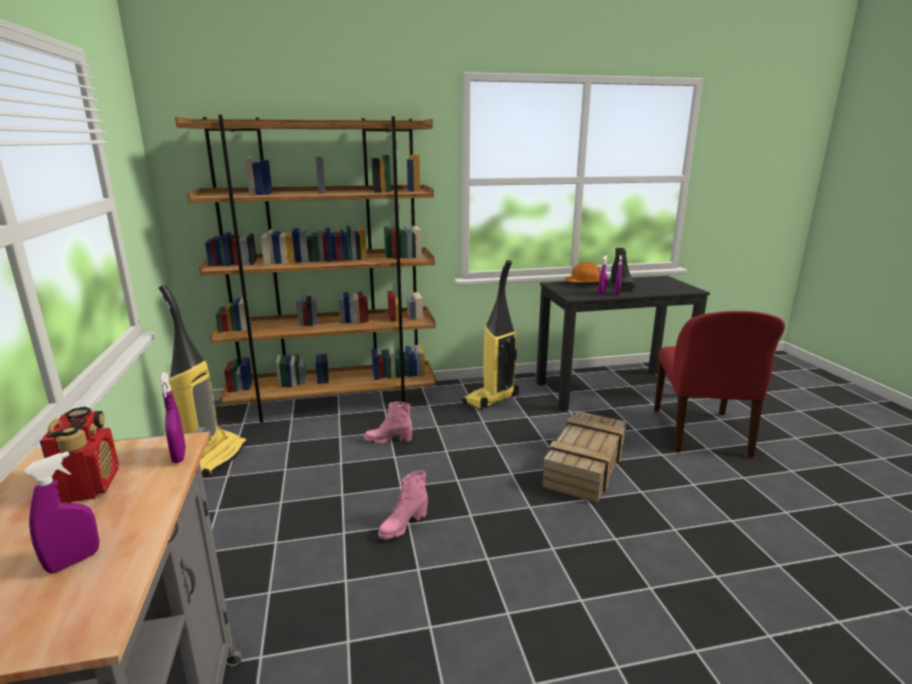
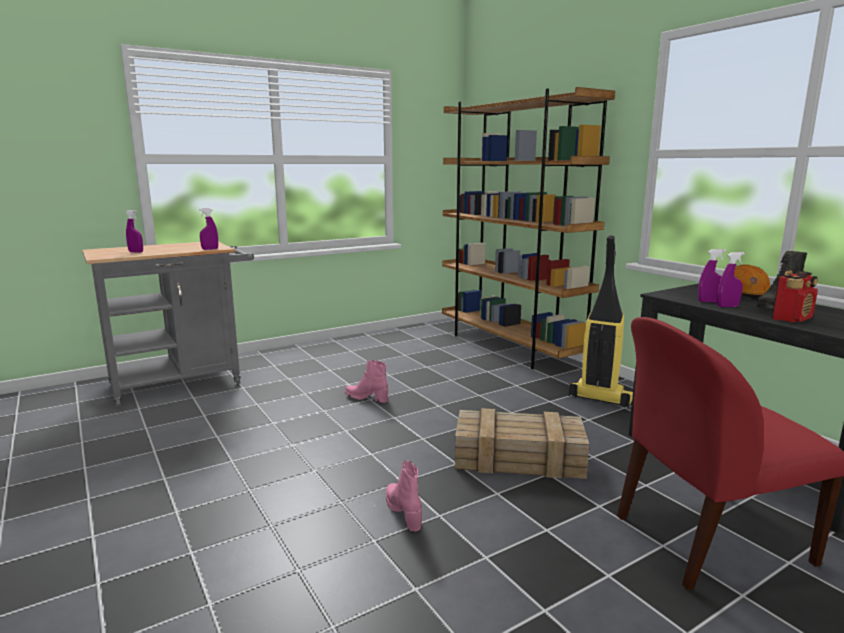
camera: 70 degrees right, 5 degrees down
radio [40,407,119,503] -> radio moved to [772,270,818,322]
vacuum cleaner [159,284,247,476] -> none
pink boot [364,402,412,444] -> pink boot moved to [386,460,422,531]

